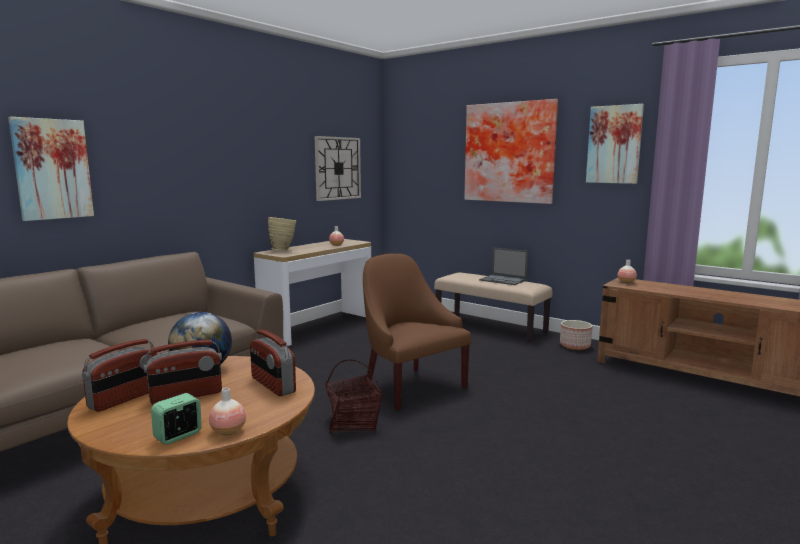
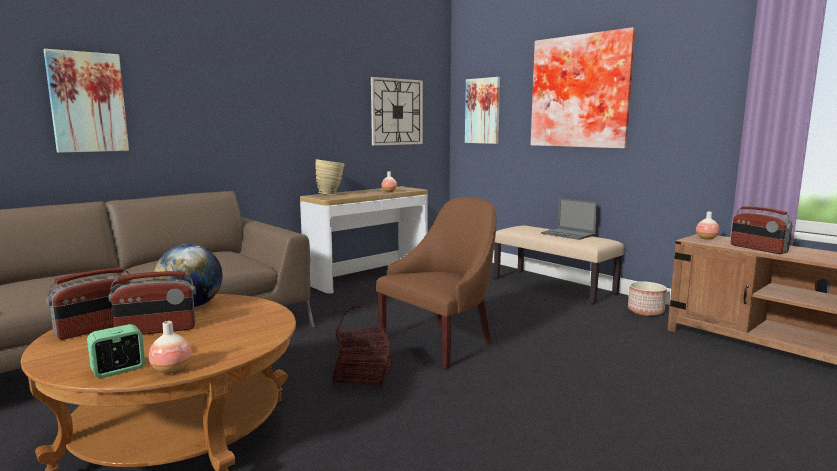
camera: 10 degrees right, 0 degrees up
radio [250,330,296,396] -> radio moved to [731,206,793,254]
brown armchair [363,253,472,411] -> brown armchair turned 75 degrees clockwise [376,197,497,369]
picture [586,104,644,184] -> picture moved to [465,77,500,144]

